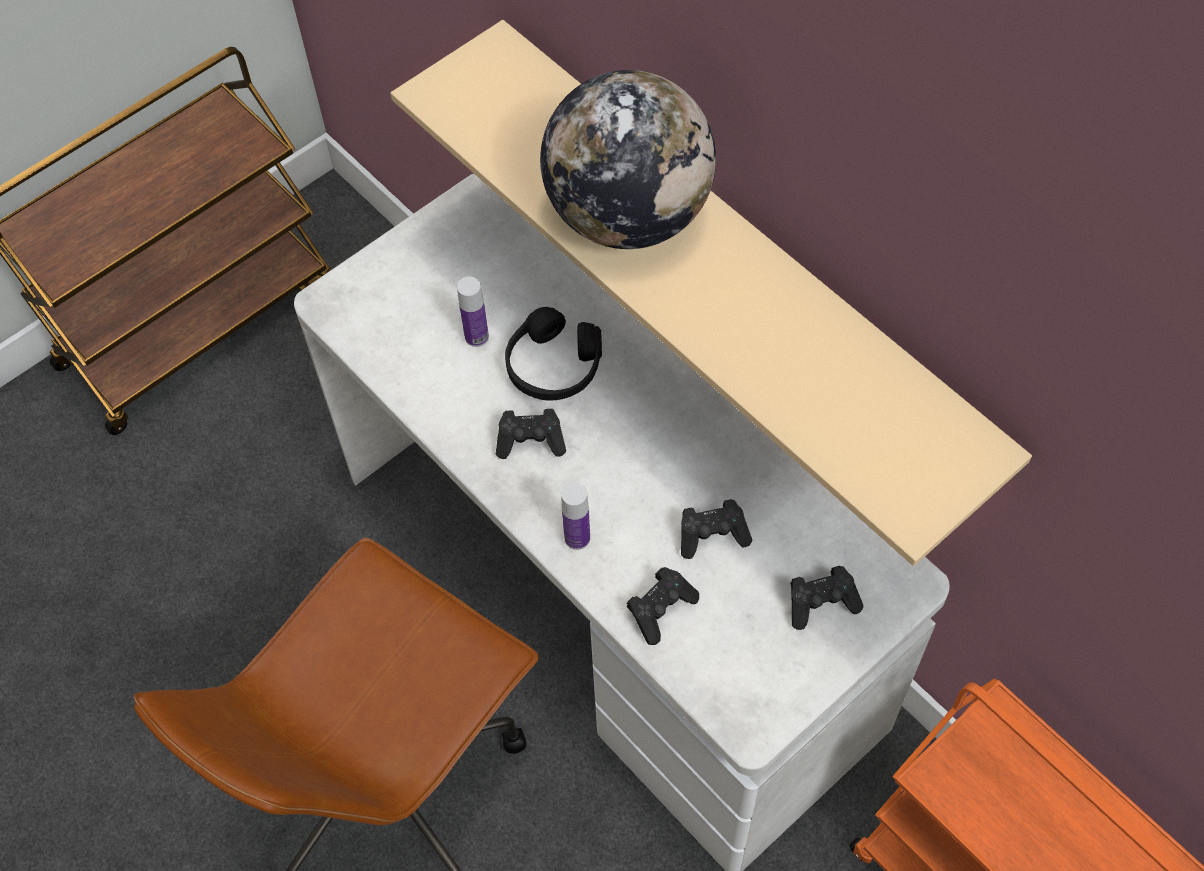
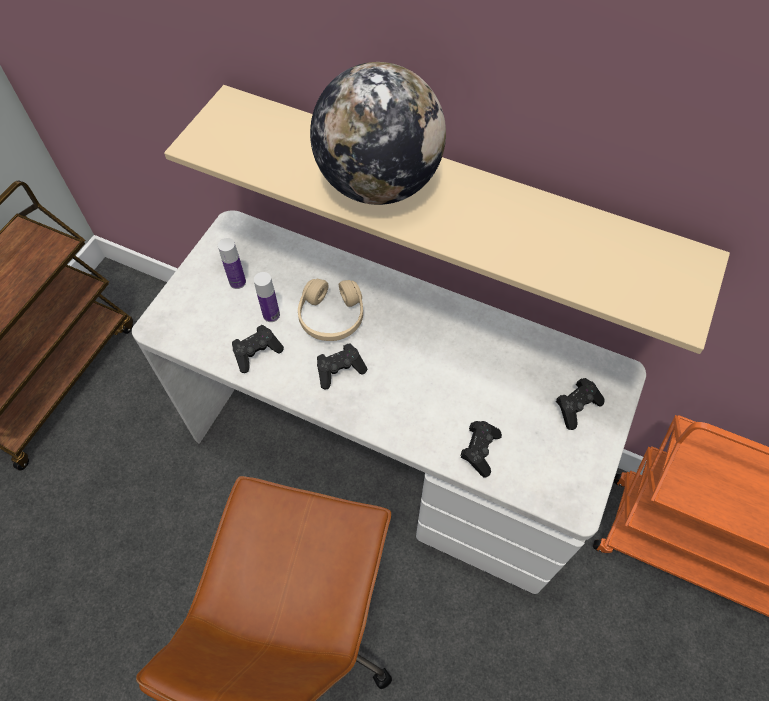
camera: 25 degrees left, 0 degrees up
black headphones [505,307,602,401] -> beige headphones [298,279,363,341]
bottle [561,483,590,550] -> bottle moved to [218,238,246,289]
black game controller [681,499,752,559] -> black game controller moved to [232,325,284,373]

